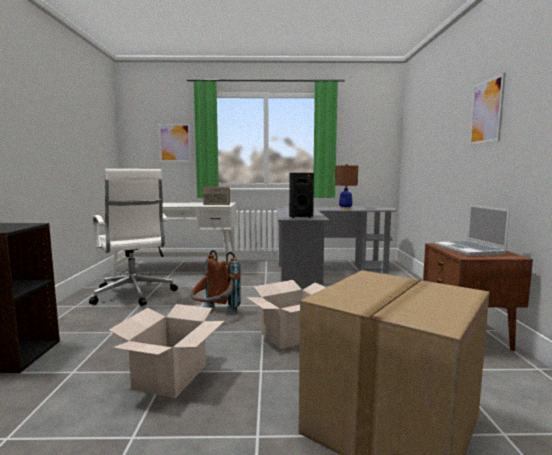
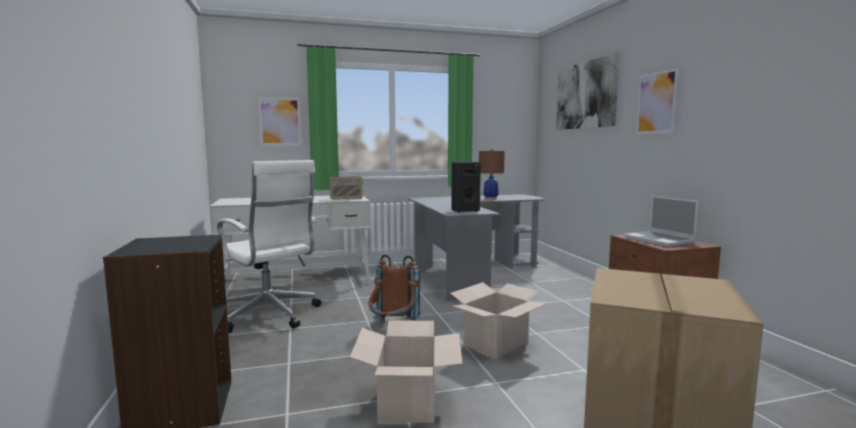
camera: 15 degrees left, 0 degrees up
none -> picture [556,52,620,130]

